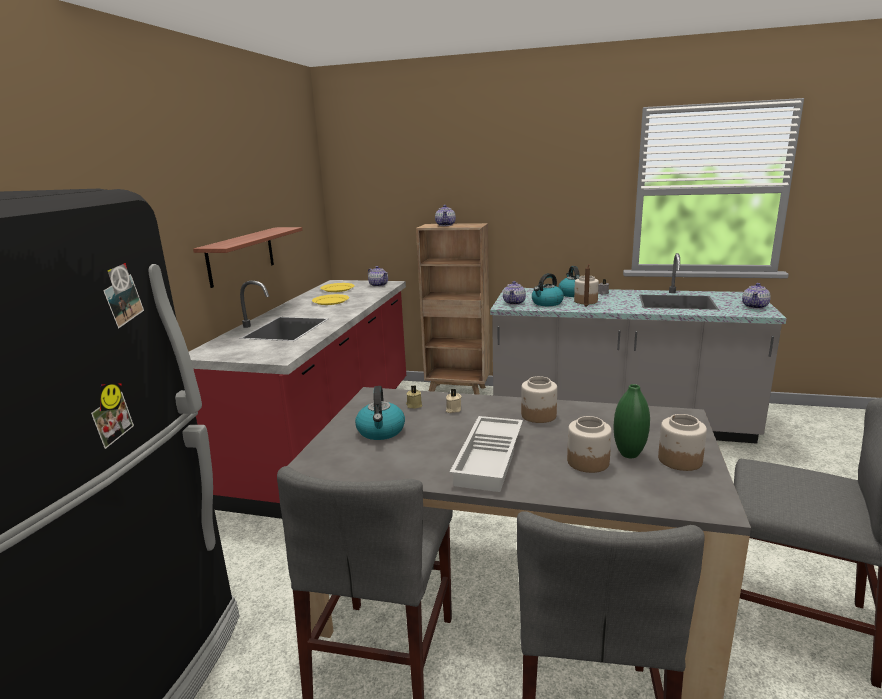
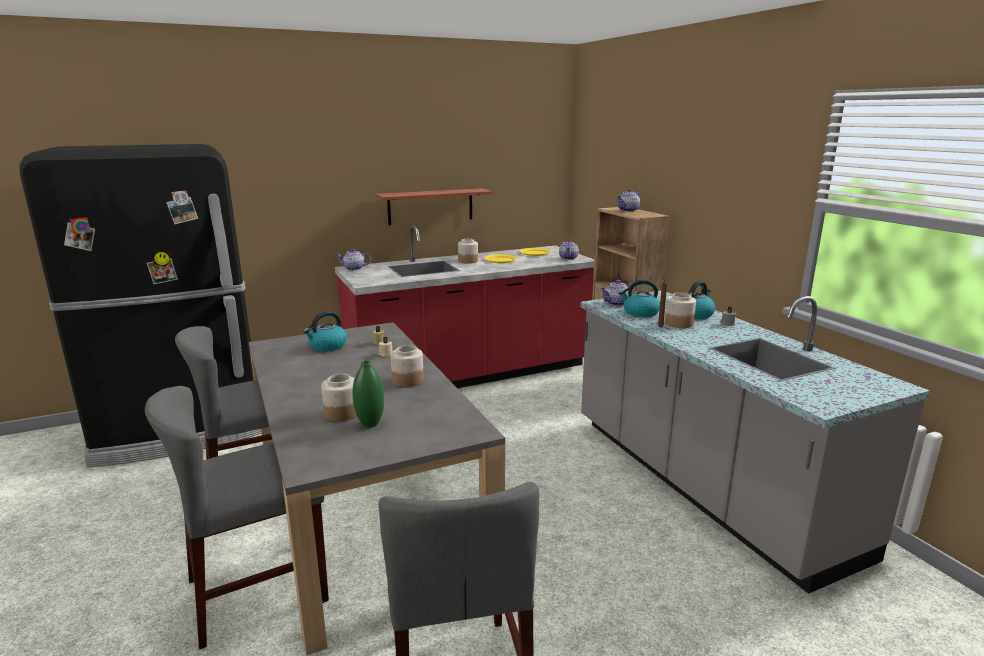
camera: 50 degrees right, 0 degrees up
white tray [450,416,523,492] -> none
jar [658,414,707,471] -> jar moved to [458,239,478,263]
teapot [742,283,771,309] -> teapot moved to [336,248,371,270]

